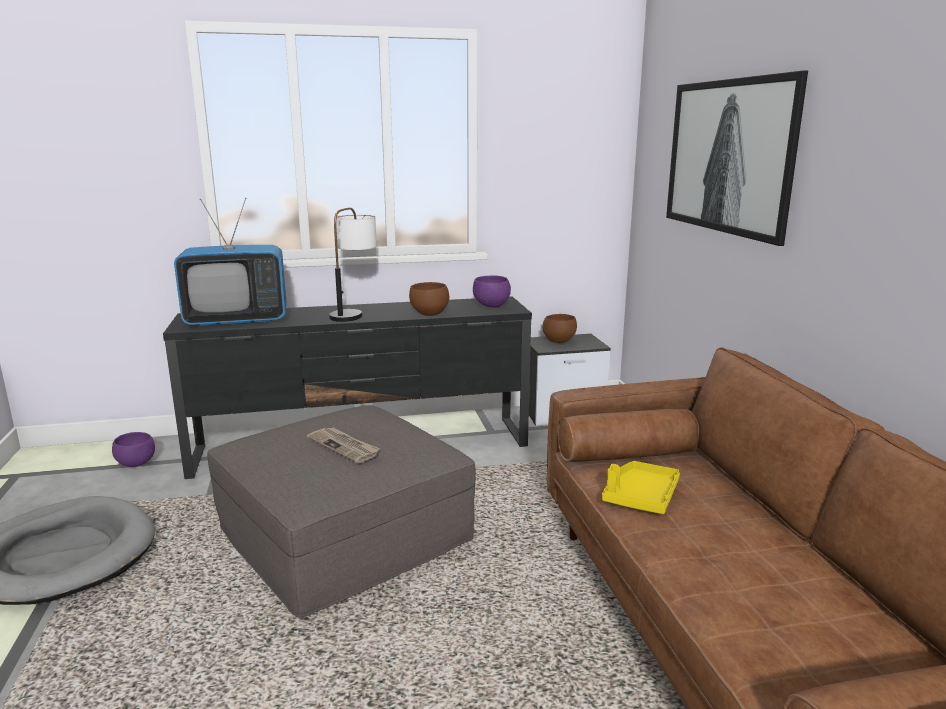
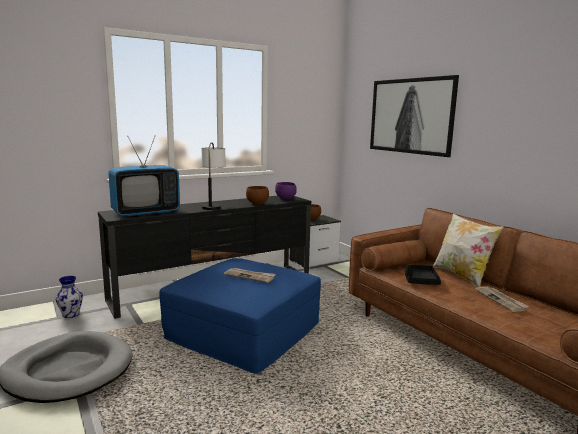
camera: 20 degrees left, 5 degrees down
purple bowl [112,432,155,467] -> vase [55,276,83,318]
grey ottoman [207,405,476,618] -> blue ottoman [160,258,321,374]
yellow tray [602,461,680,514] -> black tray [405,265,441,285]
none -> pillow [433,213,503,288]
none -> newspaper [475,287,529,312]

